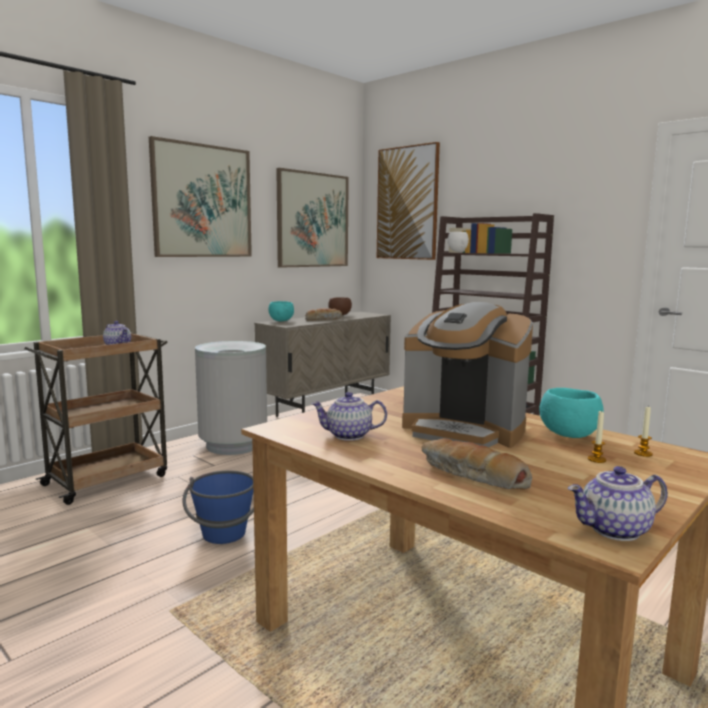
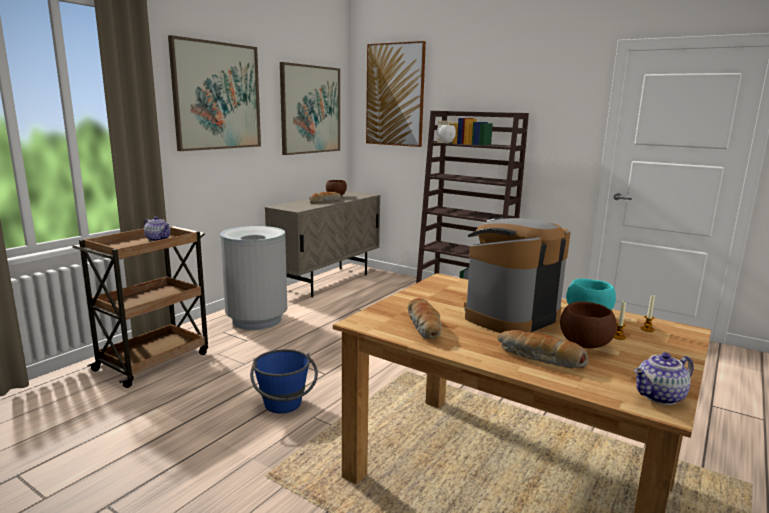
camera: 10 degrees left, 5 degrees up
turquoise bowl [268,301,294,321] -> none
teapot [311,392,387,441] -> bread [408,298,442,339]
coffee machine [402,302,533,448] -> coffee machine turned 120 degrees clockwise [464,217,571,333]
none -> brown bowl [560,301,617,349]

